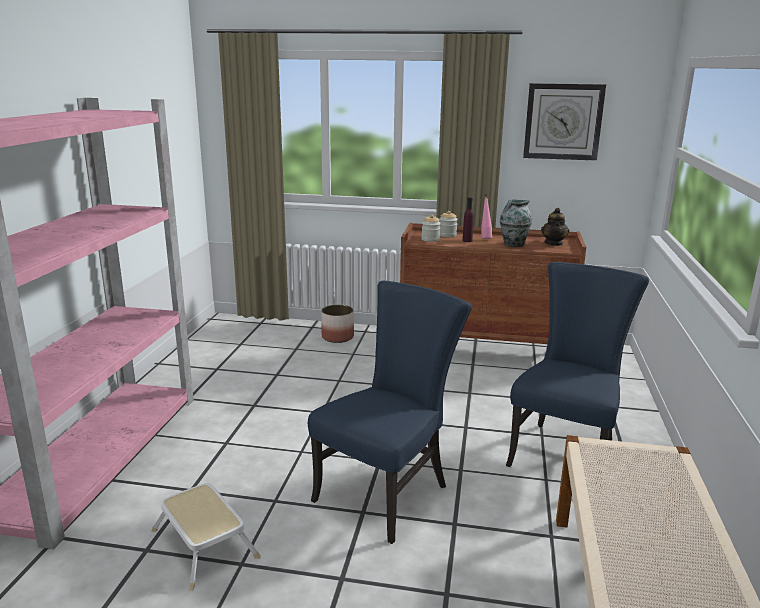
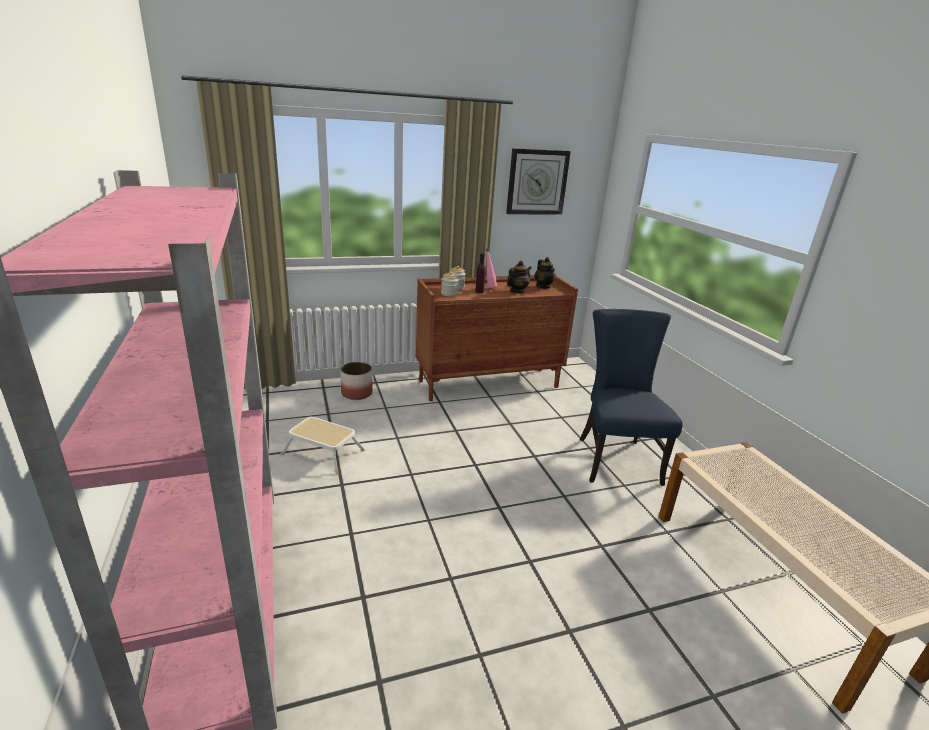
camera: 30 degrees left, 5 degrees up
beige step ladder [151,483,261,591] -> beige step ladder moved to [280,417,365,475]
blue chair [308,281,472,544] -> none
vase [500,200,532,247] -> teapot [507,260,532,293]

